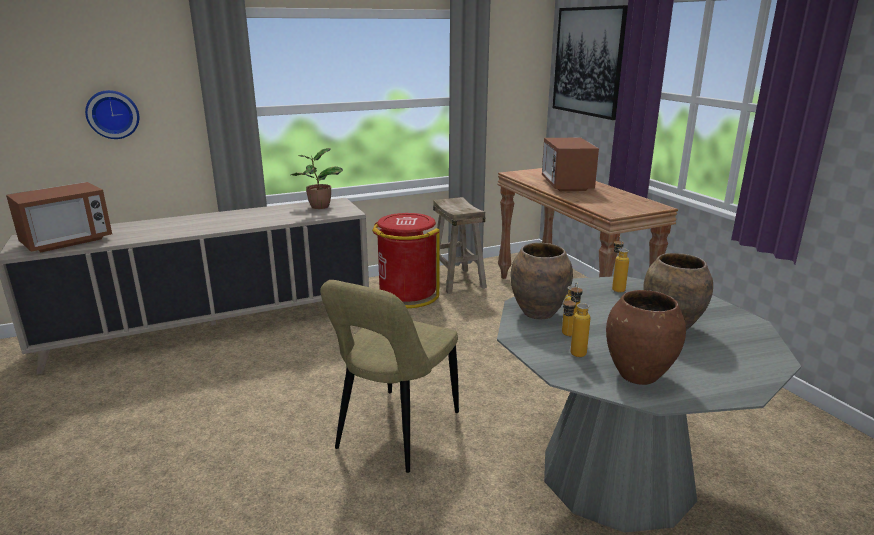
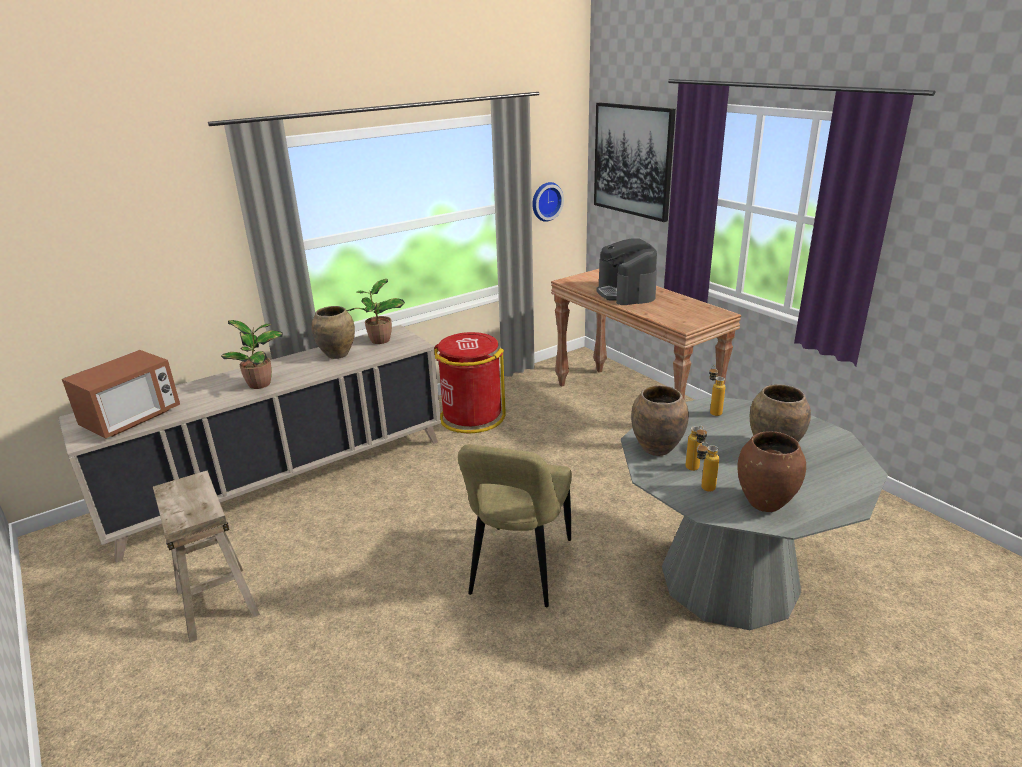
camera: 10 degrees left, 5 degrees up
wall clock [85,90,139,139] -> wall clock moved to [532,182,564,222]
beige stool [433,197,487,294] -> beige stool moved to [153,470,260,643]
microwave [542,137,599,191] -> coffee machine [596,238,657,305]
none -> potted plant [221,320,283,389]
none -> brown vase [311,306,355,359]

